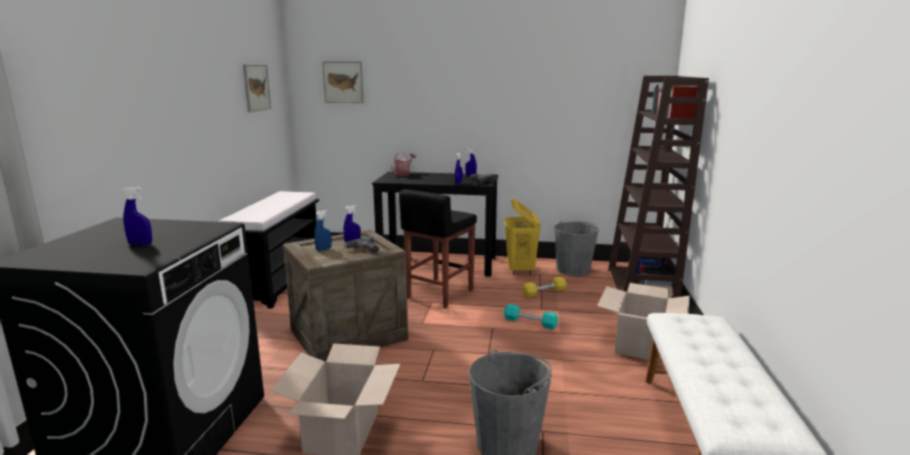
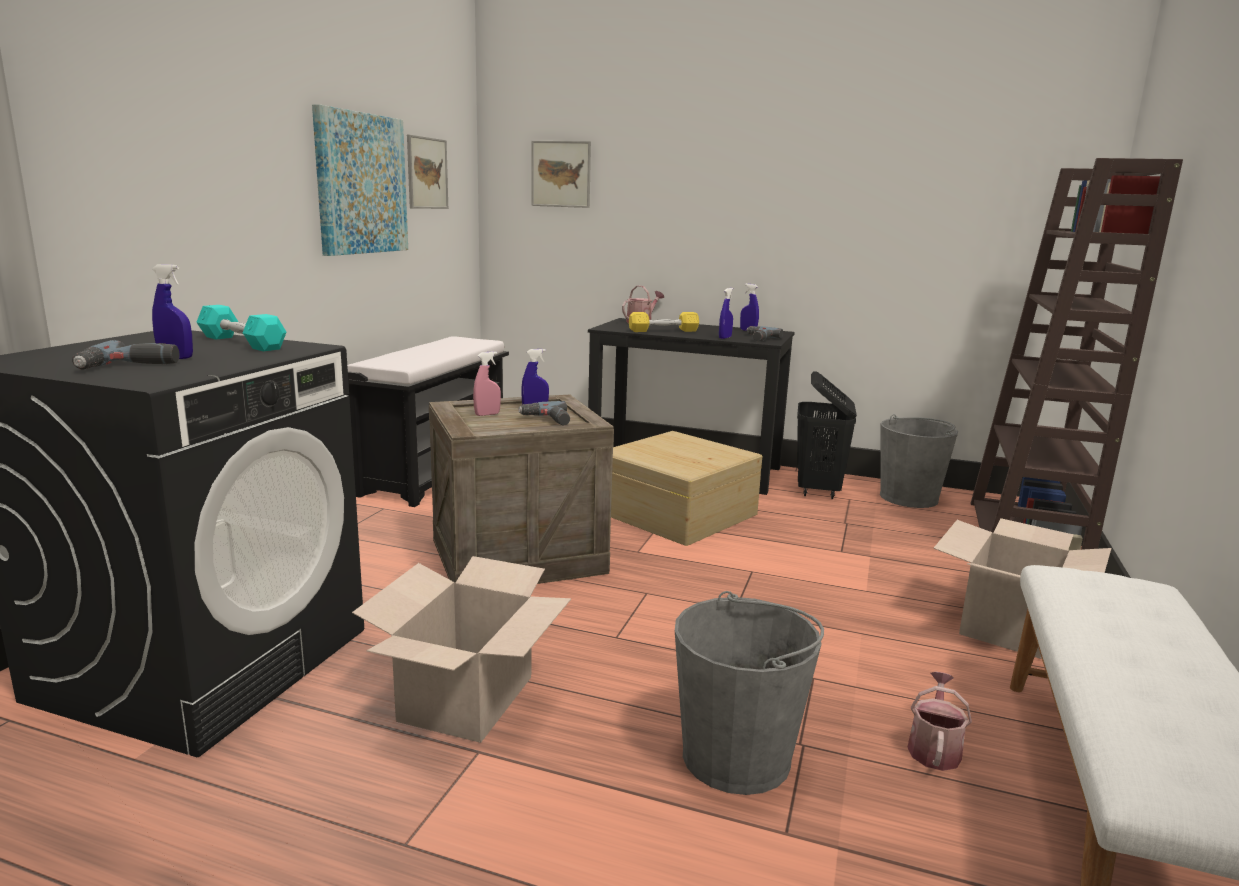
camera: 10 degrees right, 0 degrees up
blue spray bottle [314,210,332,251] -> pink spray bottle [473,351,501,416]
black stool [399,189,477,308] -> beige storage box [611,431,762,546]
turquoise dumbbell [504,304,558,329] -> turquoise dumbbell moved to [197,305,286,351]
yellow laundry basket [505,199,541,275] -> black laundry basket [797,371,857,499]
yellow dumbbell [522,276,567,297] -> yellow dumbbell moved to [629,312,699,332]
none -> power drill [72,340,180,369]
none -> picture [312,104,408,256]
none -> watering can [907,672,972,771]

